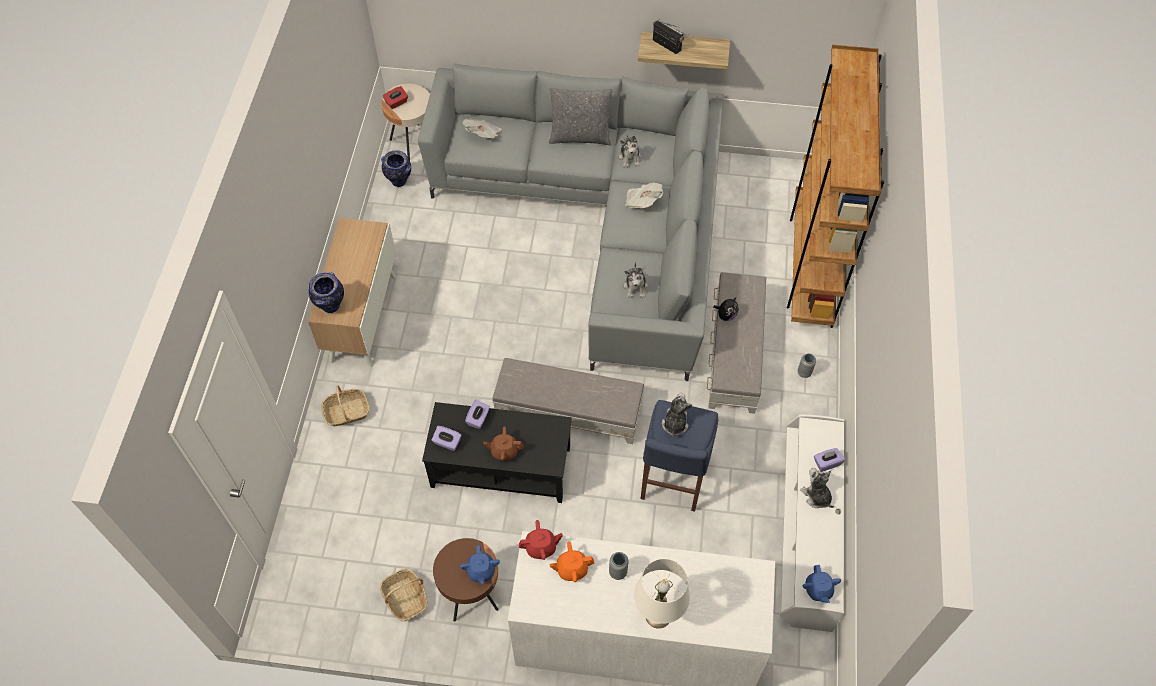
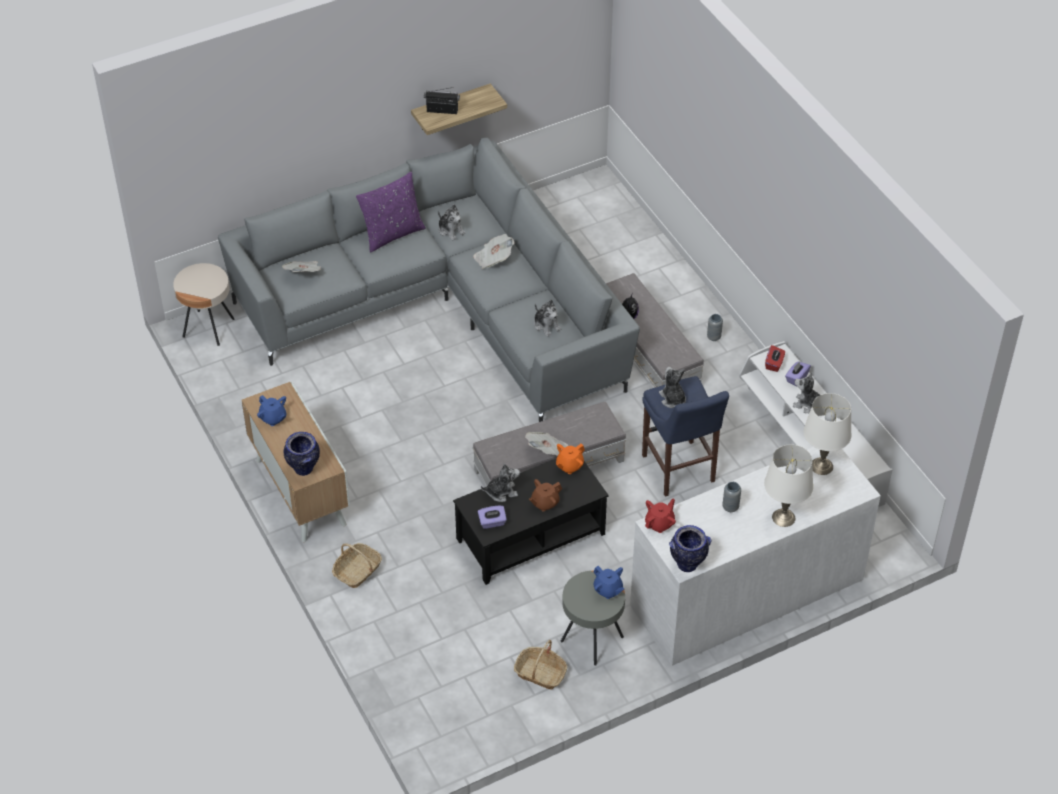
camera: 35 degrees left, 10 degrees down
vase [381,150,411,187] -> vase moved to [669,525,711,572]
red tissue box [383,86,408,109] -> red tissue box moved to [765,345,785,372]
brown side table [433,538,499,622] -> grey side table [561,571,625,666]
purple tissue box [465,400,490,429] -> plush toy [481,463,520,502]
grey pillow [549,87,613,145] -> purple pillow [356,172,426,252]
orange teapot [549,542,594,582] -> orange teapot moved to [556,444,585,474]
brown bookcase [787,45,885,328] -> none
blue teapot [803,565,841,603] -> blue teapot moved to [257,395,286,426]
none -> newspaper [525,432,568,455]
none -> white table lamp [803,393,852,475]

